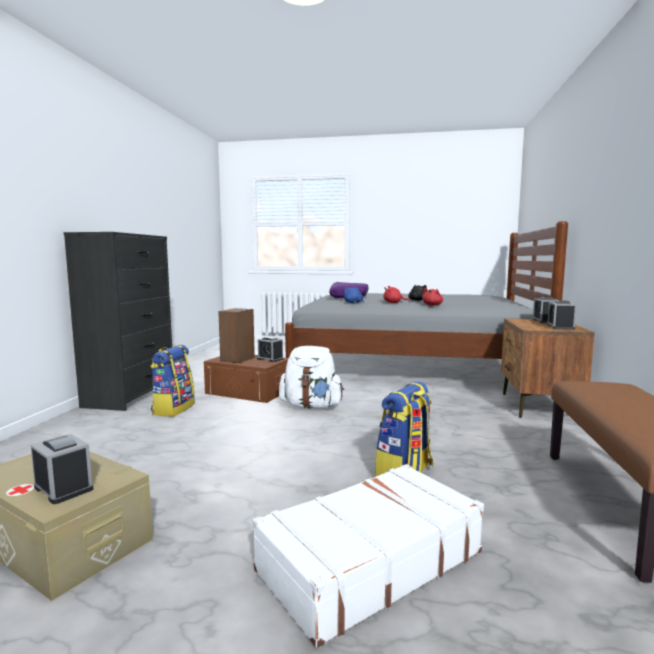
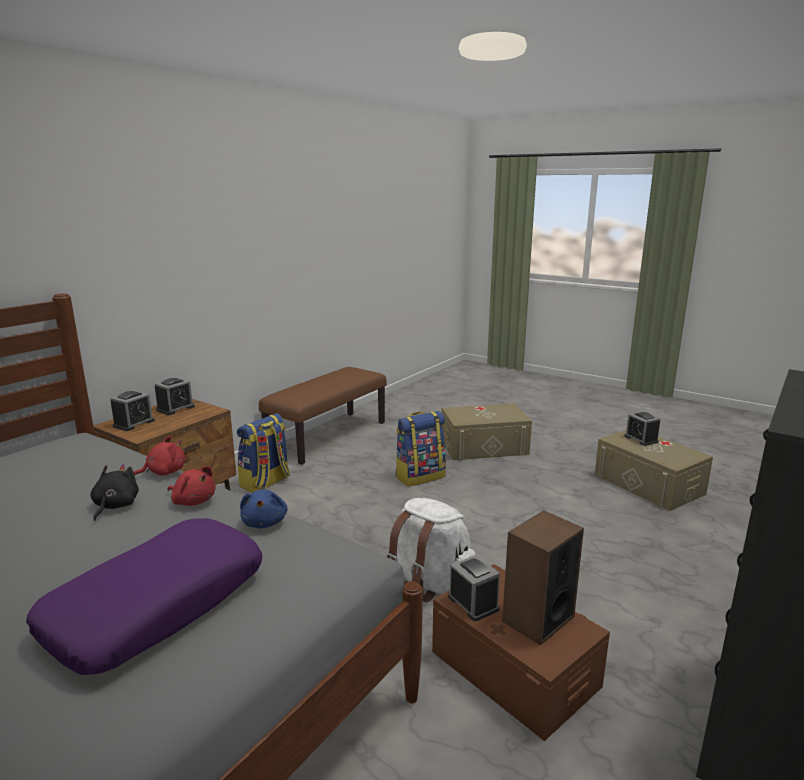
camera: 155 degrees left, 10 degrees up
backpack [151,345,195,417] -> backpack moved to [237,413,290,493]
white suitcase [253,464,484,648] -> beige storage box [442,403,532,460]

